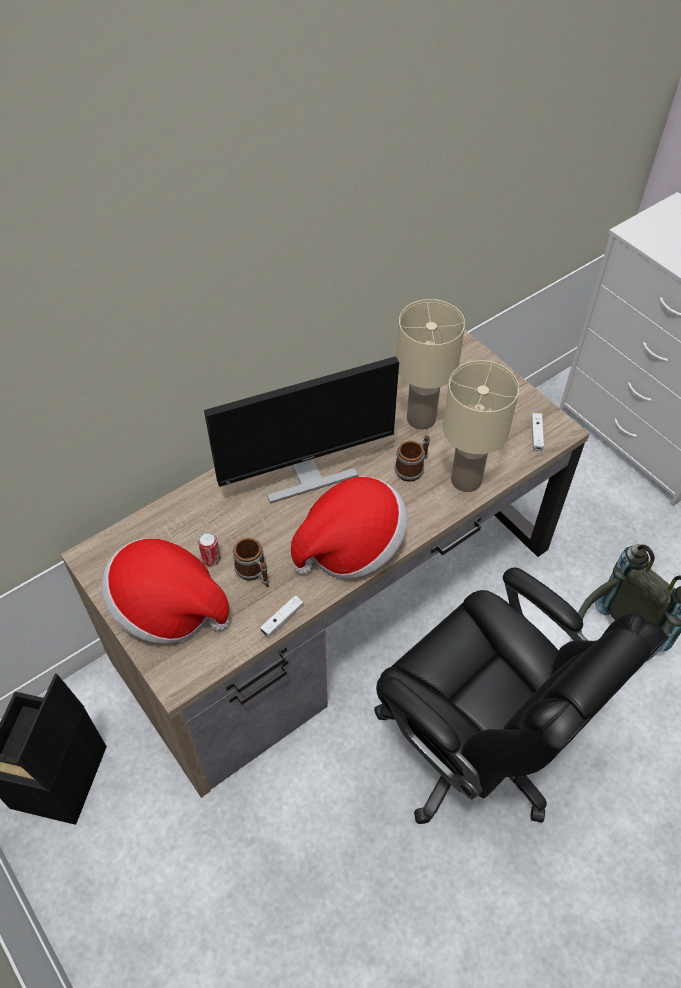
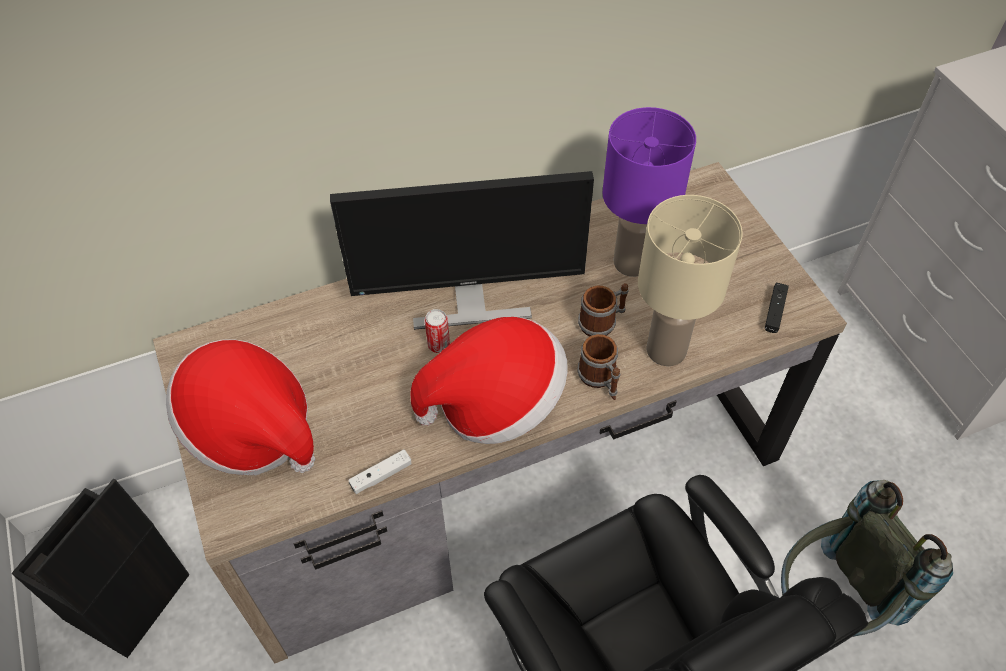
camera: 15 degrees right, 0 degrees up
can [198,532,221,566] -> can moved to [424,309,450,353]
mug [233,538,269,587] -> mug moved to [577,334,620,400]
beige table lamp [396,299,465,429] -> purple table lamp [602,107,696,277]
white game controller [531,413,544,451] -> black game controller [765,283,789,333]

